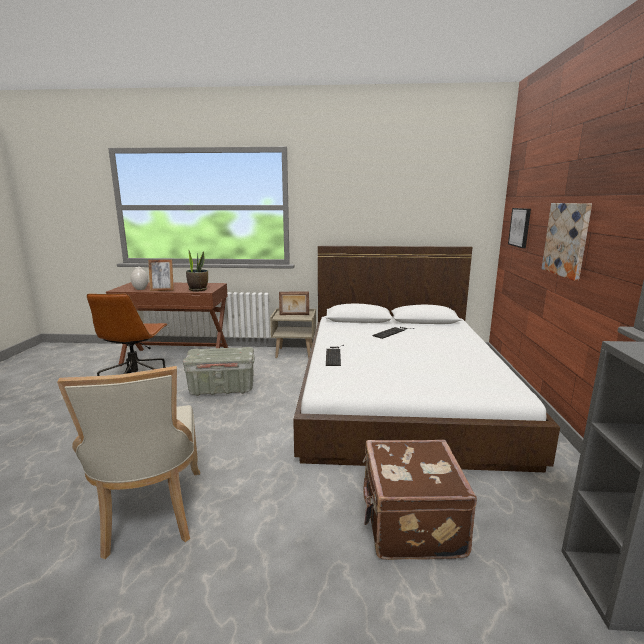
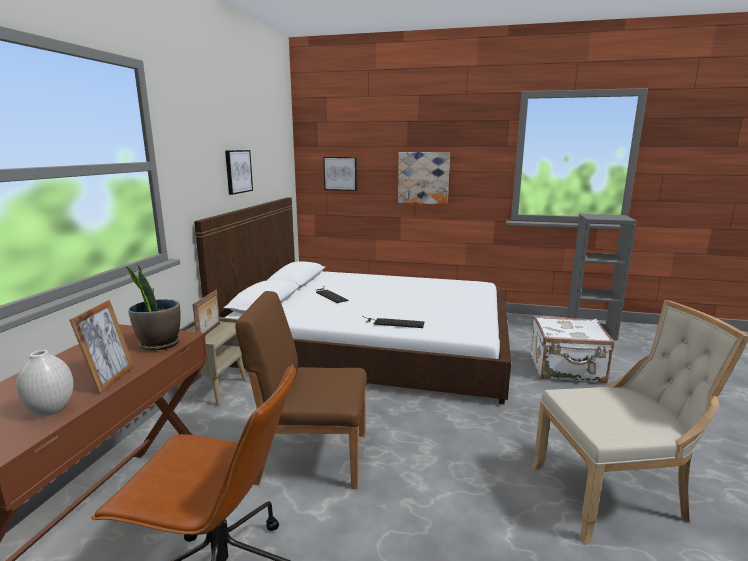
camera: 80 degrees left, 0 degrees up
grey storage box [183,347,255,396] -> brown chair [235,291,367,489]
brown suitcase [363,440,477,560] -> white suitcase [531,316,615,383]
none -> picture [225,150,253,195]

